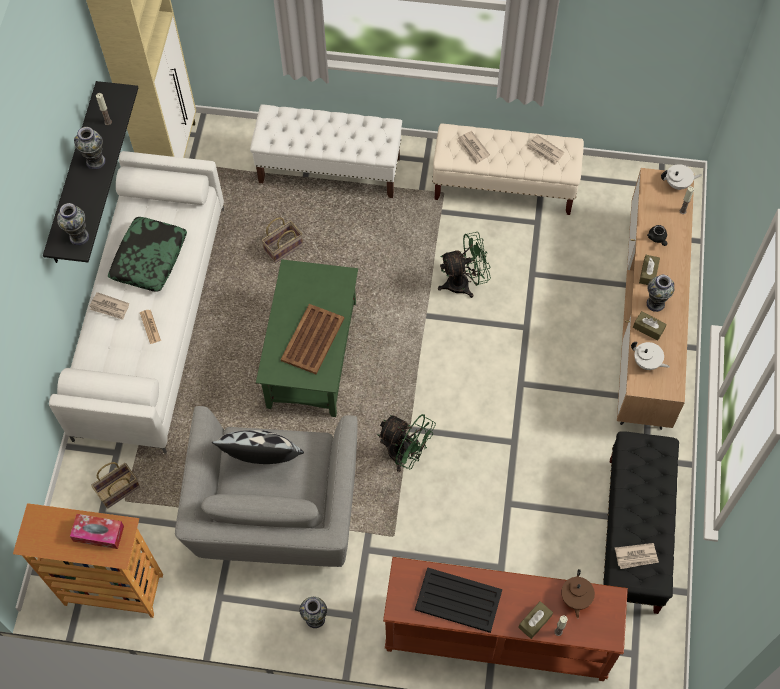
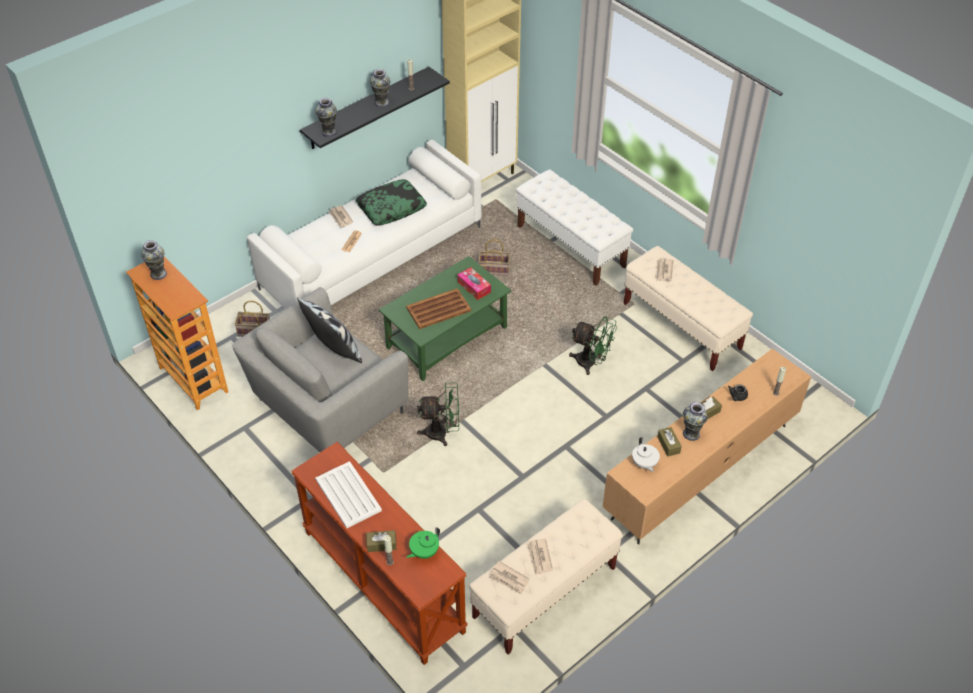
camera: 40 degrees right, 15 degrees down
tissue box [70,514,124,549] -> tissue box moved to [457,267,491,300]
vase [299,597,327,628] -> vase moved to [141,240,167,280]
green fan [377,414,436,472] -> green fan turned 75 degrees counterclockwise [417,383,459,446]
black tray [415,567,502,633] -> white tray [315,461,382,528]
newspaper [527,135,564,165] -> newspaper moved to [527,539,553,575]
brown teapot [561,569,595,618] -> green teapot [406,527,440,559]
black bench [603,431,679,614] -> beige bench [469,499,623,655]
white teapot [661,164,702,190] -> none

